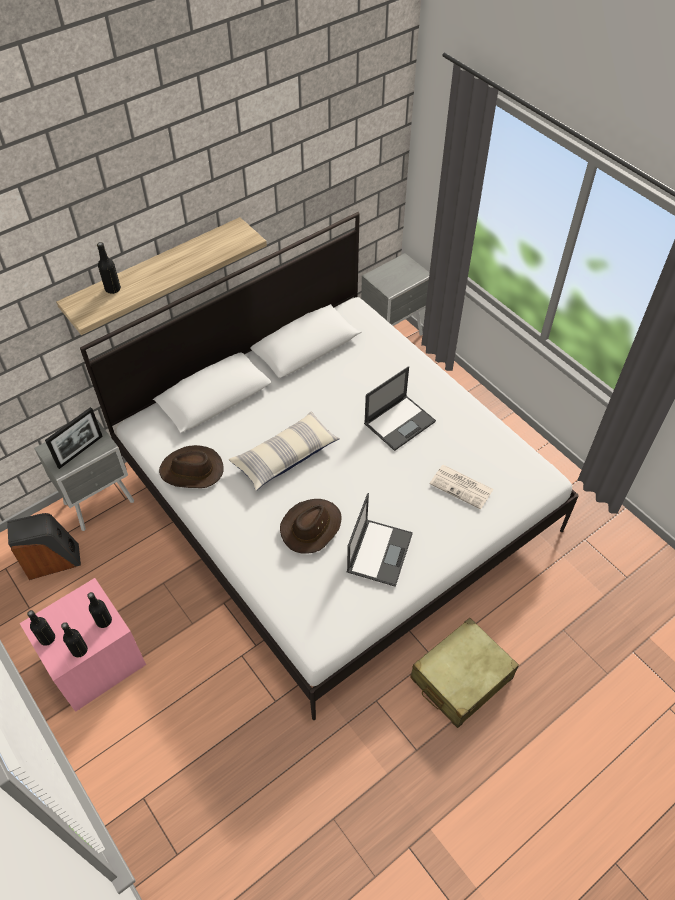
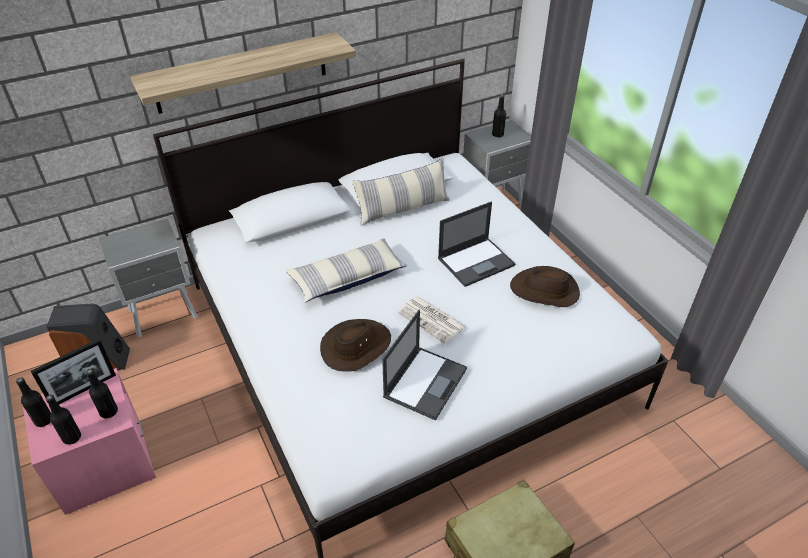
camera: 10 degrees right, 10 degrees down
picture frame [45,407,103,469] -> picture frame moved to [31,339,116,404]
black bottle [97,242,121,294] -> black bottle moved to [492,95,506,138]
brown hat [159,445,224,488] -> brown hat moved to [510,266,580,307]
newspaper [430,465,494,510] -> newspaper moved to [397,296,466,344]
none -> pillow [352,158,449,226]

